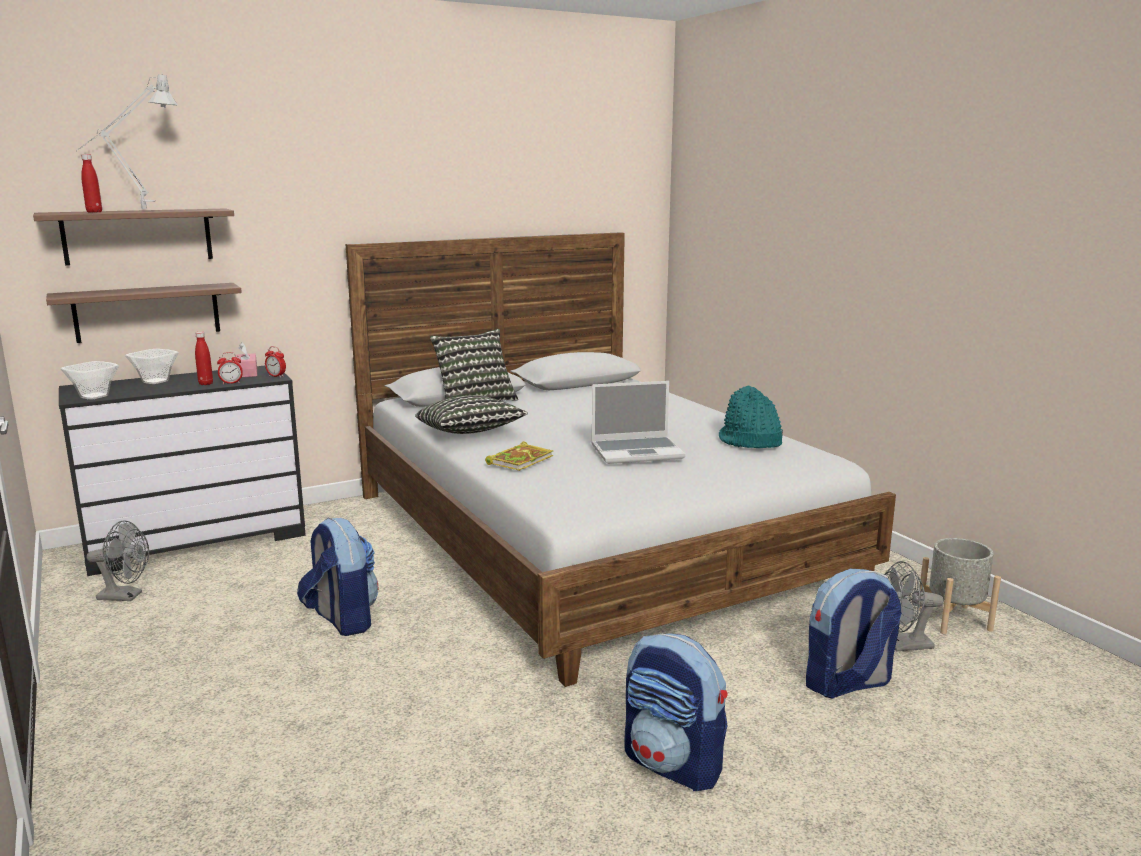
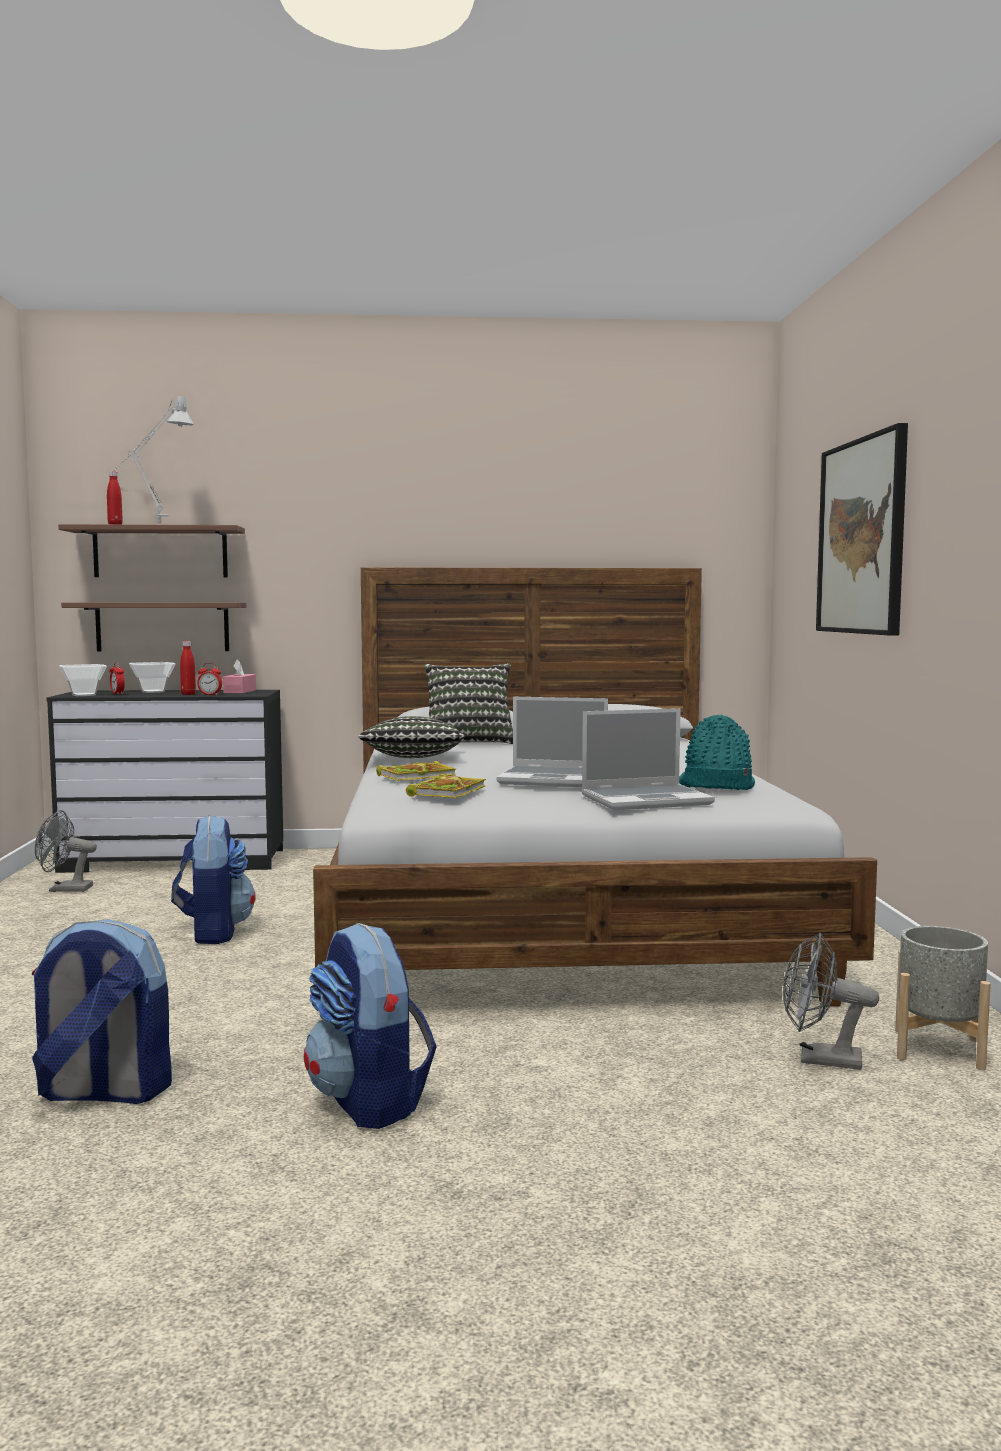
camera: 25 degrees right, 10 degrees down
grey fan [87,520,149,601] -> grey fan turned 150 degrees clockwise [35,810,97,892]
alarm clock [265,346,286,378] -> alarm clock moved to [109,662,125,694]
backpack [806,569,902,698] -> backpack moved to [32,919,172,1104]
none -> book [406,773,486,798]
none -> laptop [581,708,715,810]
none -> picture [816,423,908,636]

